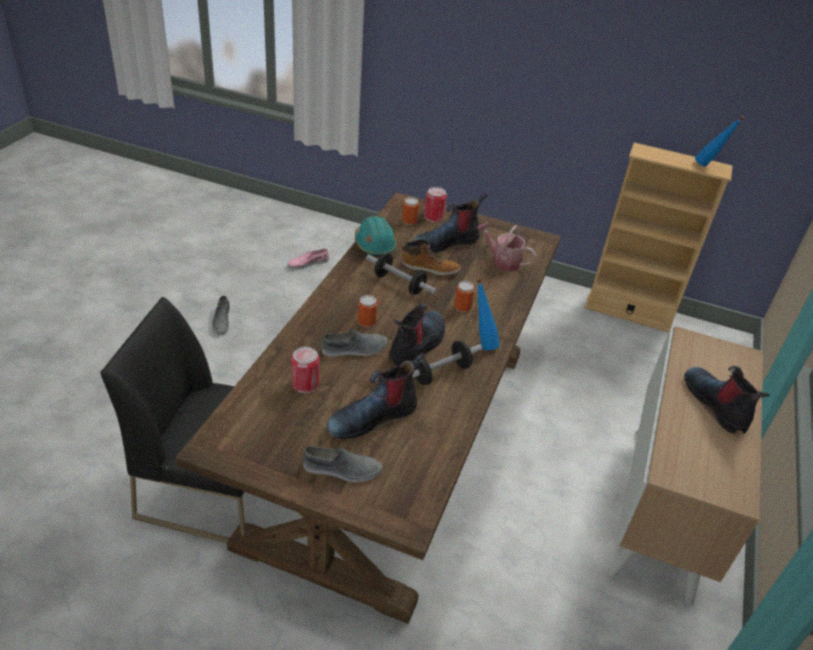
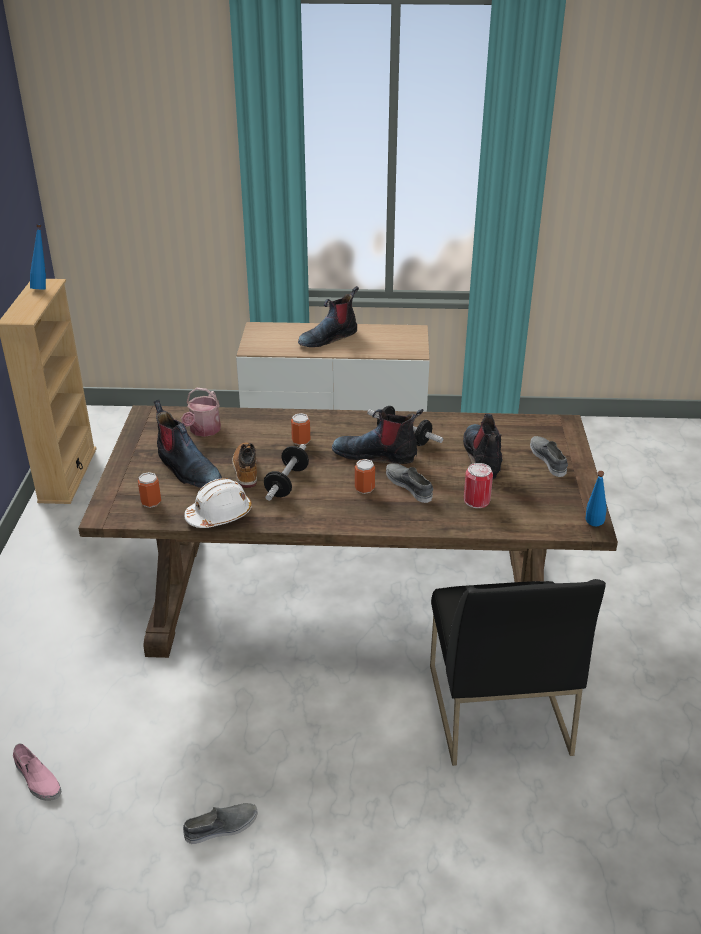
camera: 105 degrees left, 5 degrees down
boot [327,353,425,439] -> boot turned 135 degrees counterclockwise [463,414,502,479]
turquoise hard hat [355,216,397,257] -> white hard hat [184,478,252,528]
can [424,187,447,222] -> none
blue bottle [476,278,500,350] -> blue bottle moved to [586,471,607,526]

